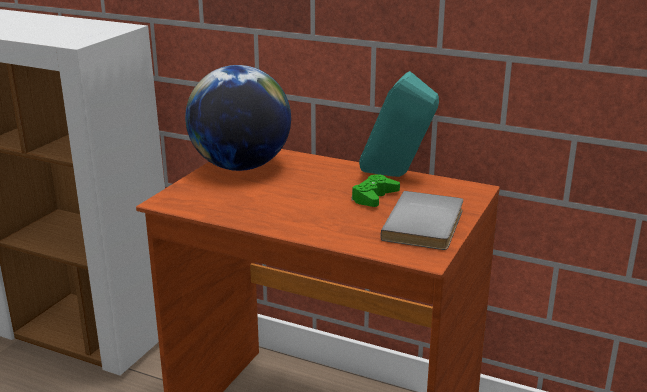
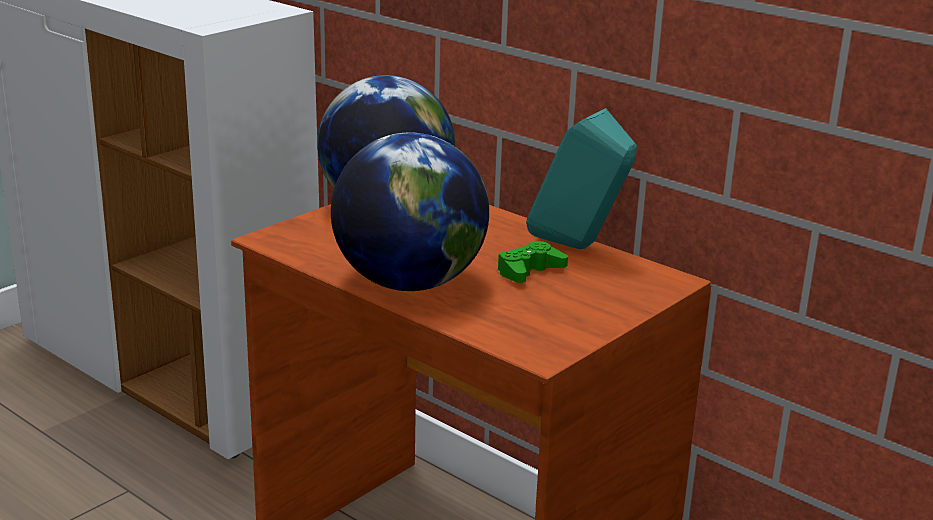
camera: 15 degrees right, 0 degrees up
grey book [380,191,463,250] -> none
none -> globe [331,133,489,291]

